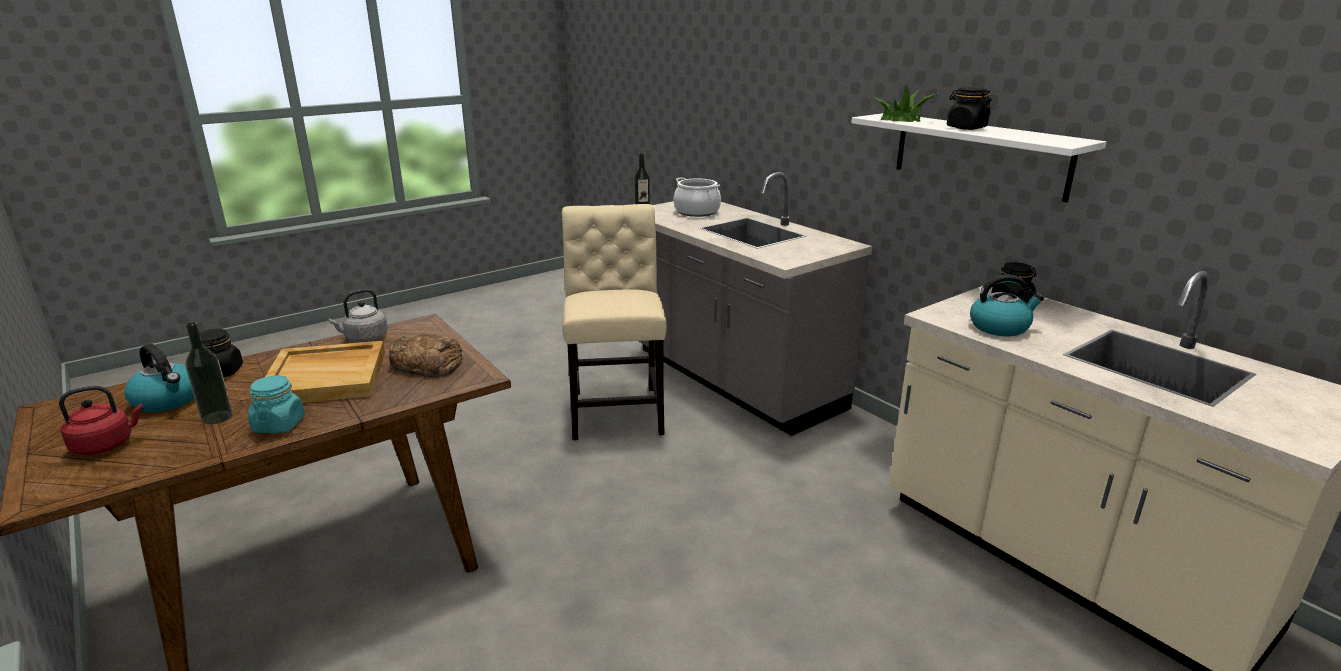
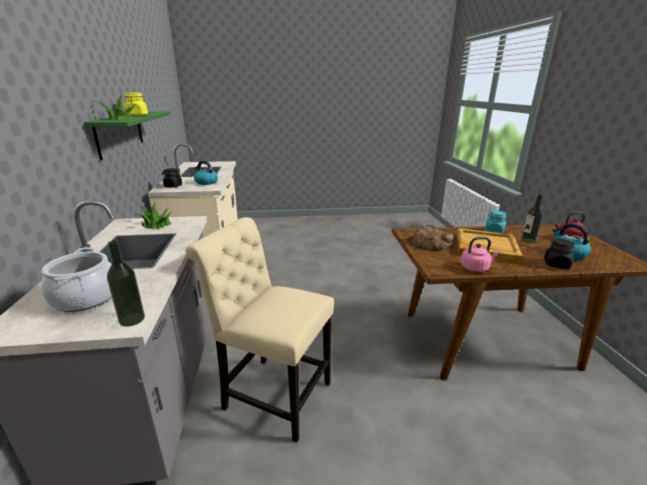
camera: 150 degrees left, 0 degrees up
grey kettle [328,289,388,343] -> pink kettle [461,237,500,272]
beige chair [562,204,667,440] -> beige chair turned 90 degrees clockwise [186,217,334,442]
white shelf [851,113,1106,202] -> green shelf [84,111,171,160]
black jar [947,87,992,130] -> yellow jar [125,93,148,116]
none -> potted plant [133,201,172,229]

